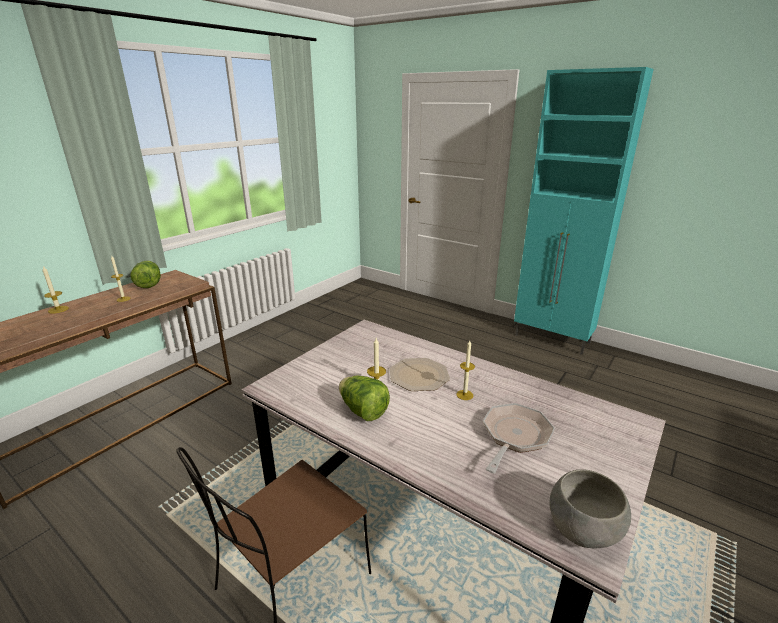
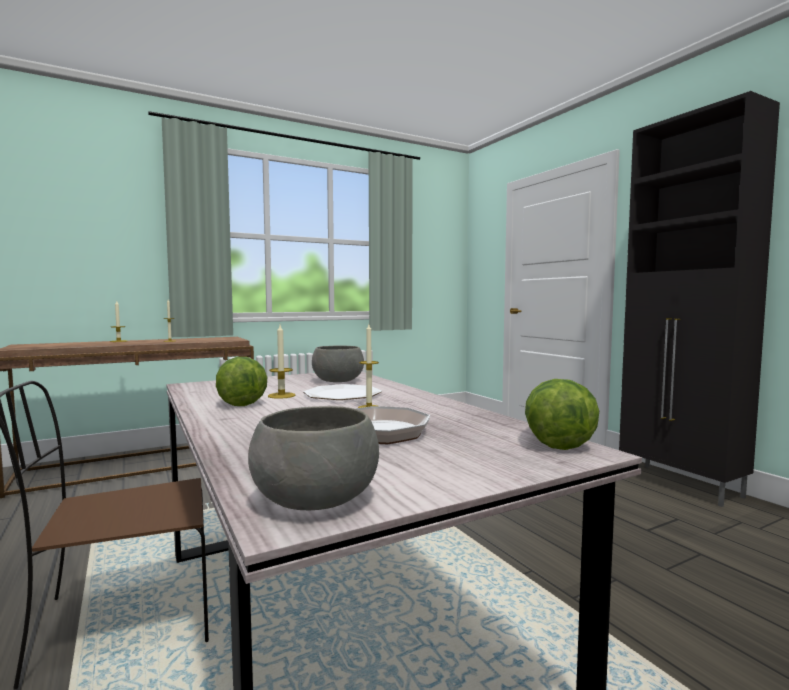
camera: 25 degrees right, 20 degrees down
lettuce [130,261,161,288] -> lettuce moved to [525,379,599,450]
turquoise cabinet [514,67,654,355] -> black cabinet [619,91,780,507]
none -> grey bowl [312,345,364,382]

